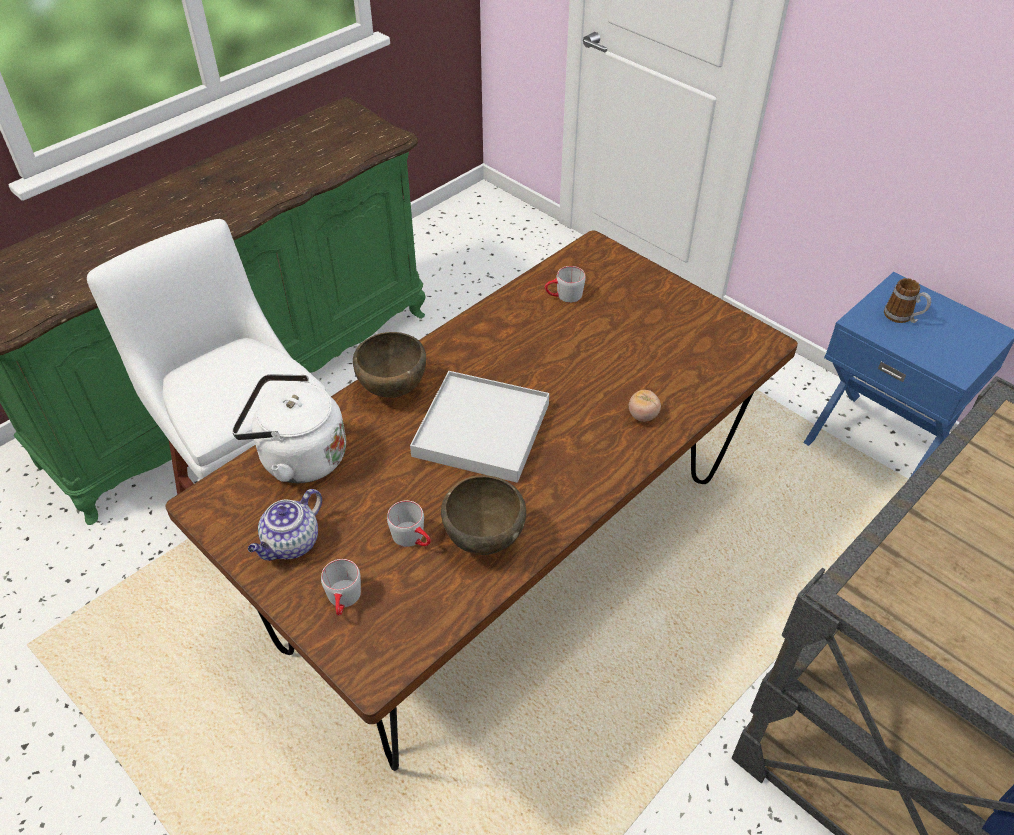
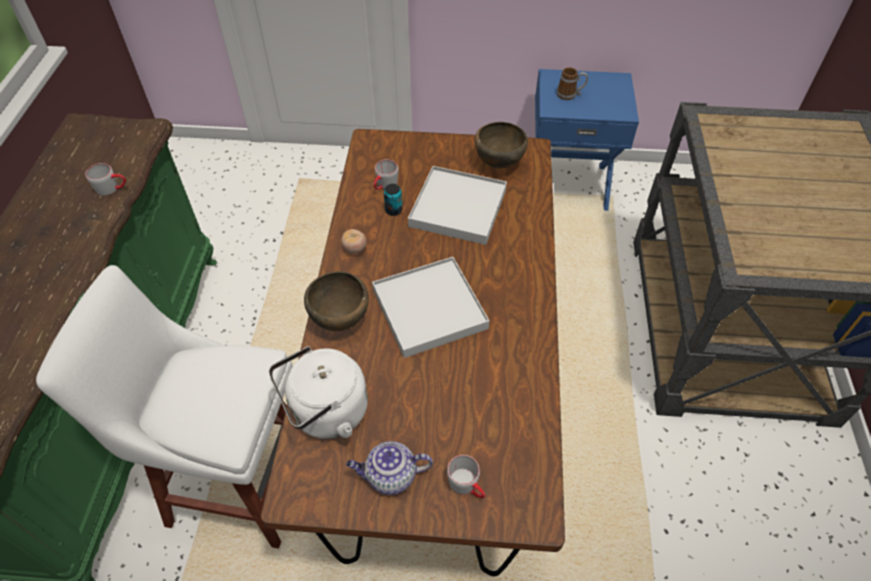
camera: 40 degrees left, 5 degrees up
teapot [248,489,322,561] -> teapot turned 90 degrees clockwise [346,441,433,495]
grey mug [387,500,431,547] -> grey mug moved to [86,163,126,196]
brown bowl [441,475,526,555] -> brown bowl moved to [475,122,528,168]
tomato [629,390,661,422] -> tomato moved to [341,229,367,254]
none -> can [384,184,402,216]
none -> white tray [408,166,507,245]

